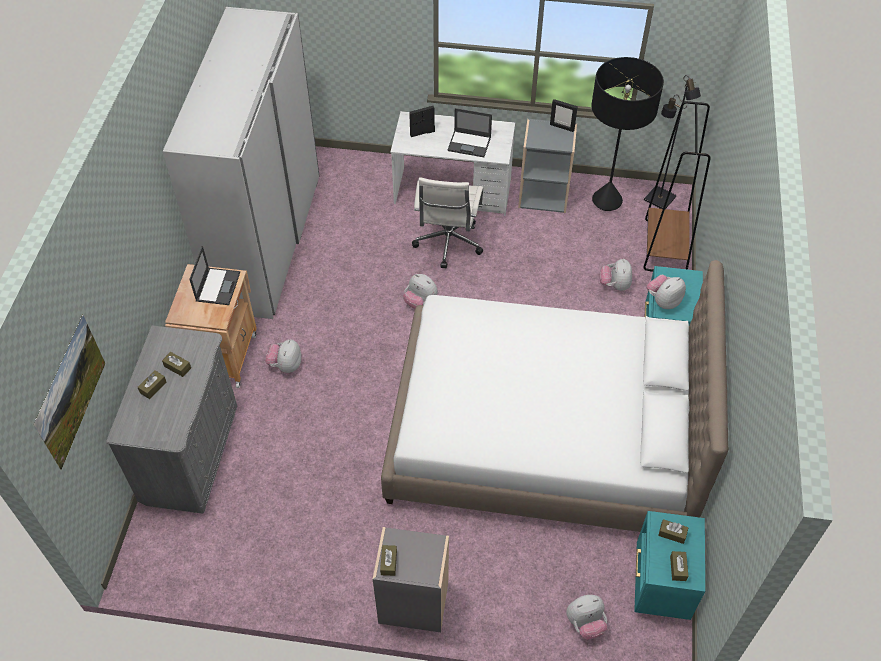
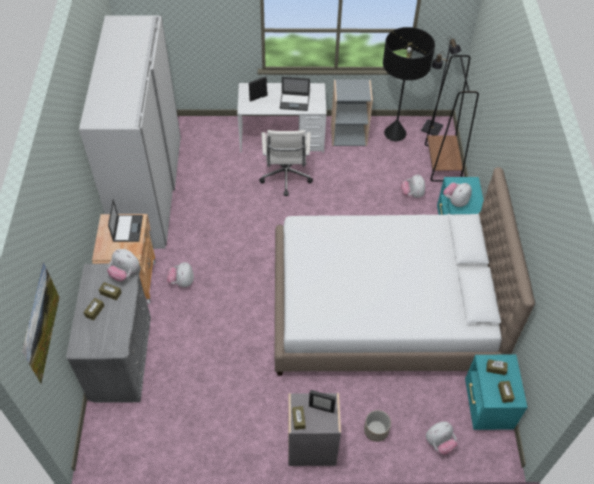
camera: 10 degrees left, 0 degrees up
plush toy [403,274,438,309] -> plush toy moved to [107,249,139,281]
picture frame [550,99,578,132] -> picture frame moved to [309,390,336,413]
none -> planter [364,410,391,442]

